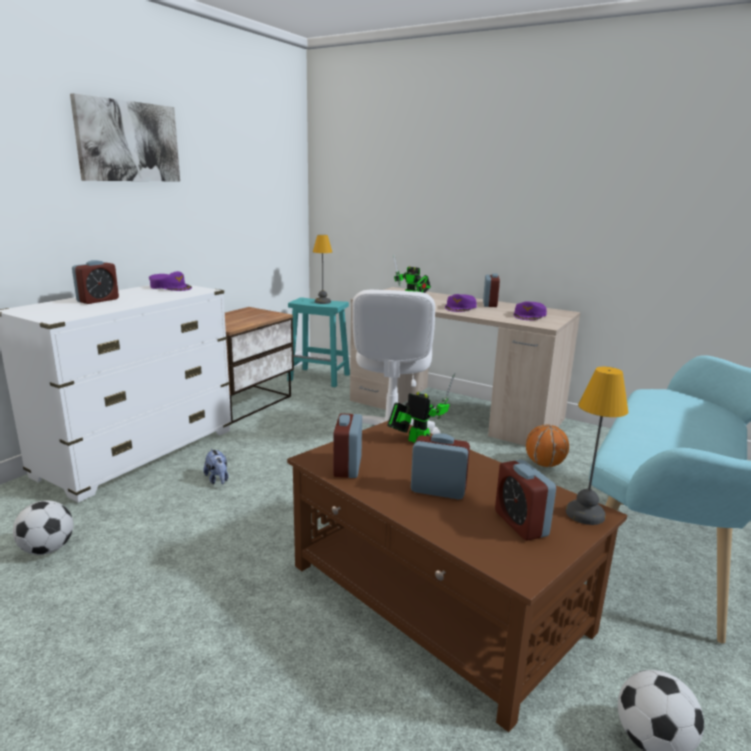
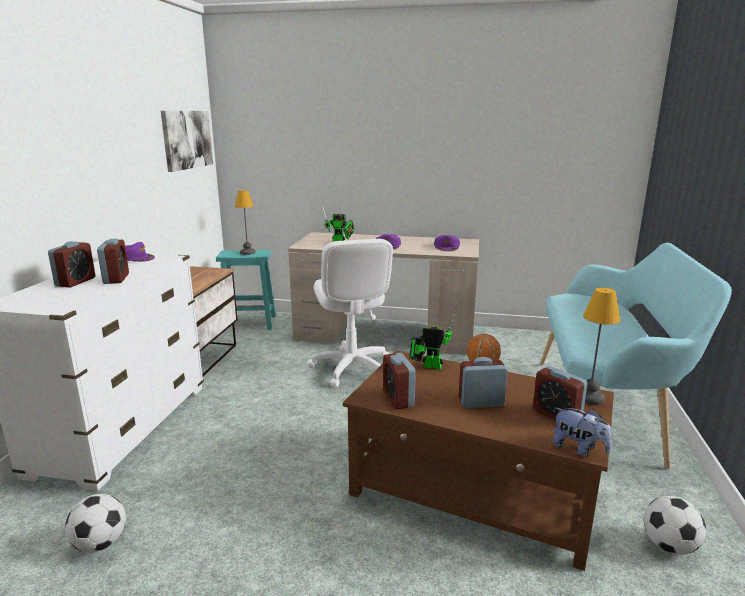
camera: 20 degrees left, 0 degrees up
picture [70,93,180,181] -> picture moved to [161,111,213,172]
plush toy [203,449,228,484] -> plush toy moved to [553,408,611,457]
alarm clock [483,273,500,307] -> alarm clock moved to [97,239,129,284]

